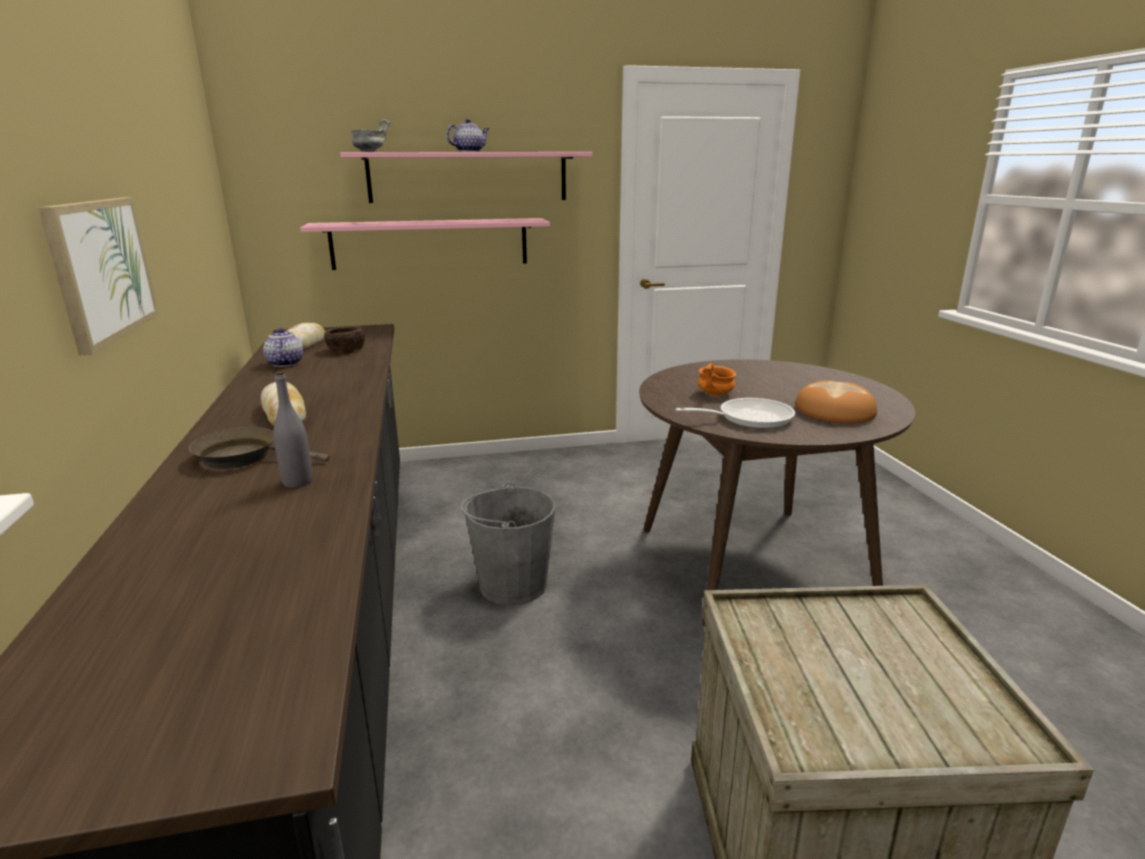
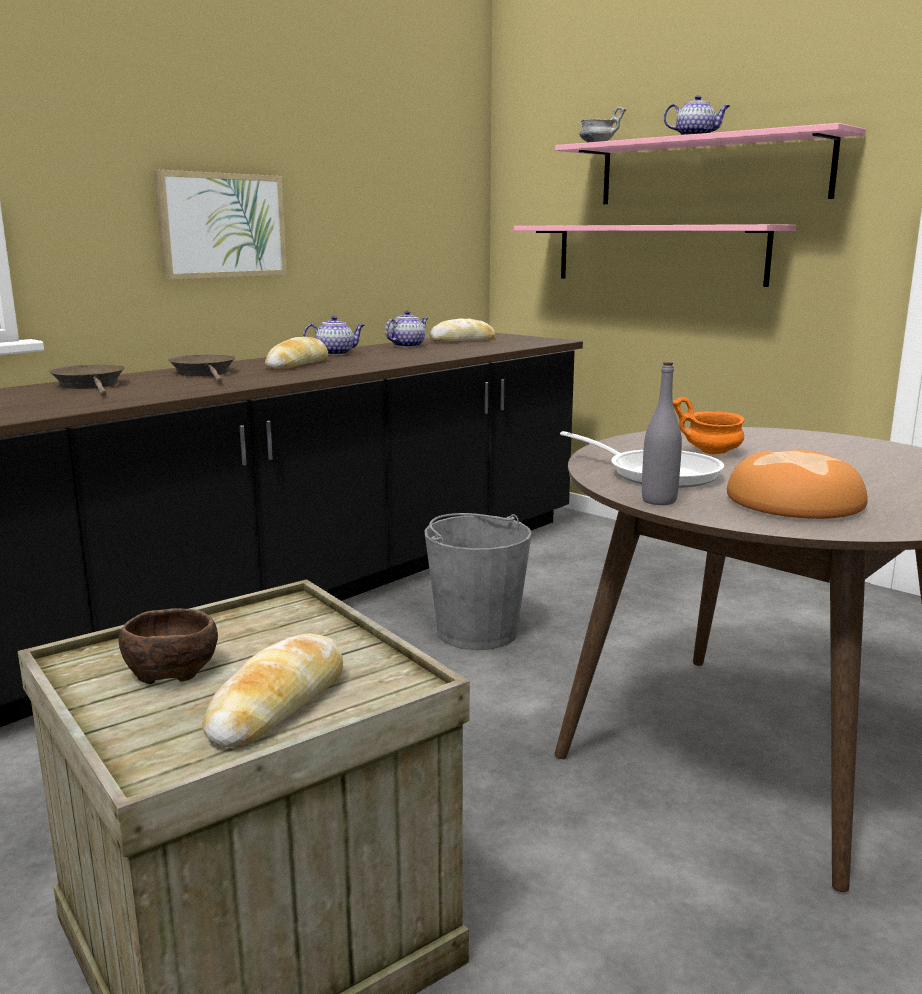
camera: 55 degrees right, 5 degrees down
grey bottle [273,371,312,488] -> grey bottle moved to [642,362,682,505]
brown bowl [324,327,365,353] -> brown bowl moved to [118,608,218,684]
none -> brown frying pan [49,365,125,396]
none -> bread [202,633,343,748]
none -> teapot [303,316,365,355]

